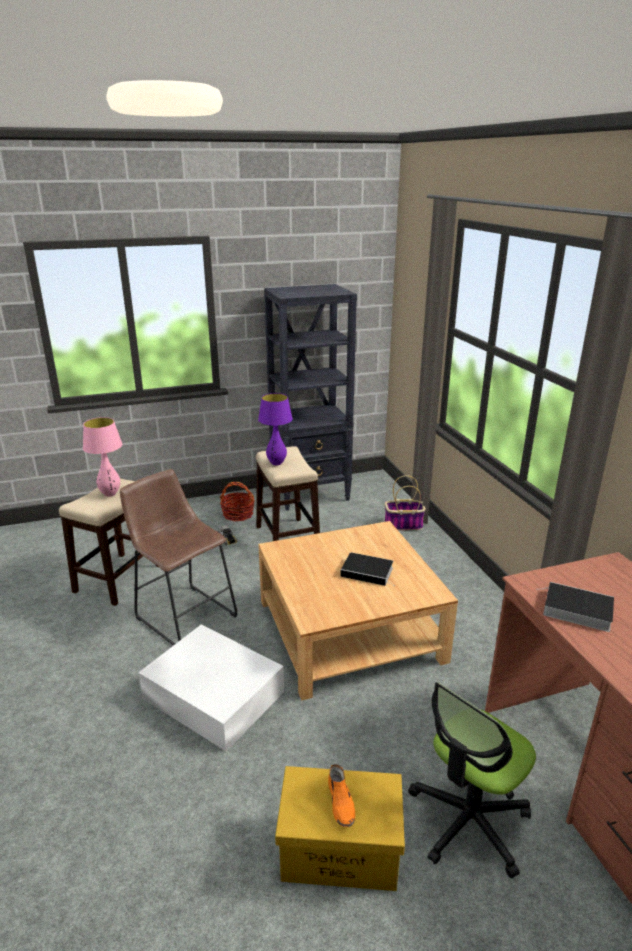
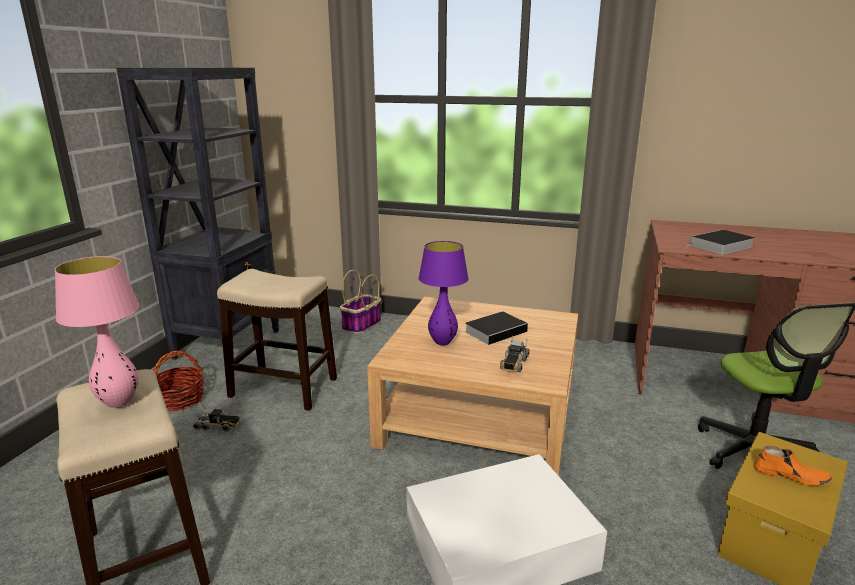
camera: 55 degrees left, 5 degrees down
brown stool [120,469,238,646] -> none
purple table lamp [258,393,293,465] -> purple table lamp moved to [419,241,469,345]
none -> toy truck [500,335,529,372]

